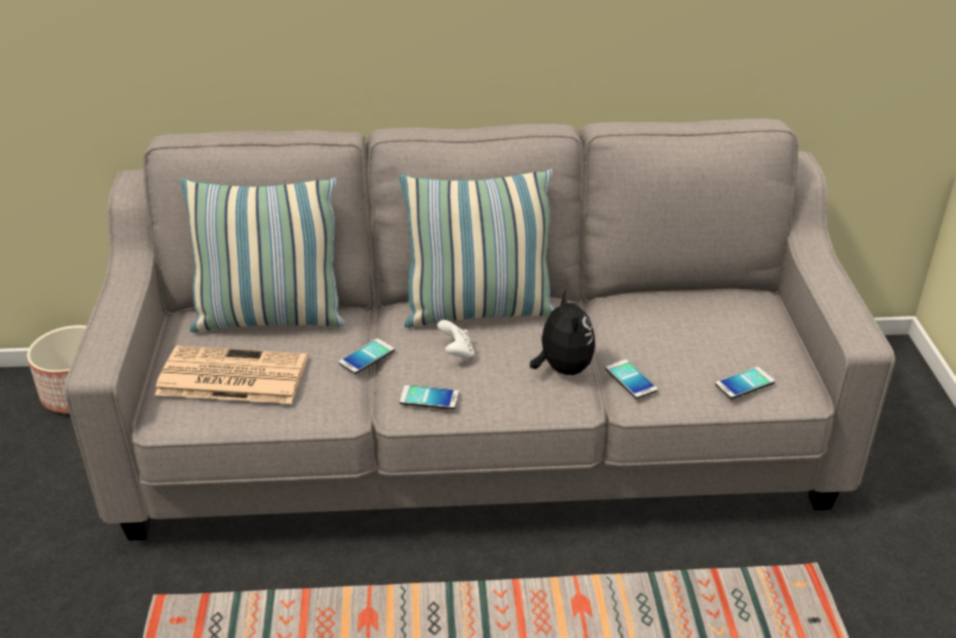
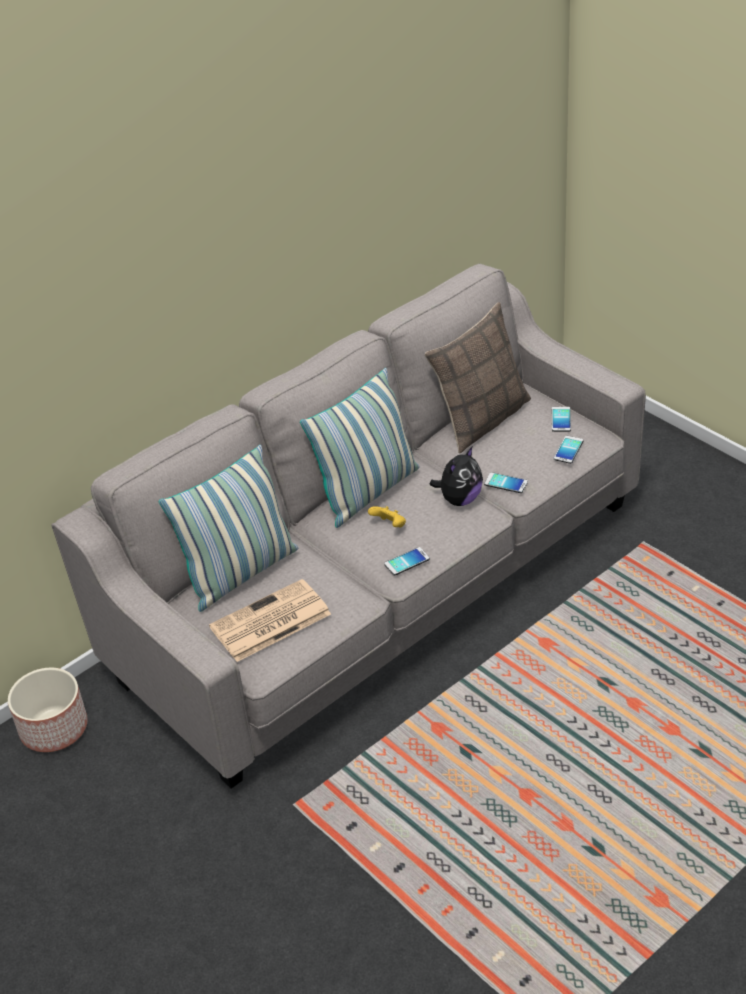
camera: 35 degrees left, 5 degrees up
phone [339,338,395,374] -> phone moved to [552,407,571,432]
white game controller [437,320,474,361] -> yellow game controller [368,506,406,528]
plush toy [530,290,595,375] -> plush toy turned 90 degrees clockwise [430,447,483,506]
none -> pillow [425,302,531,453]

